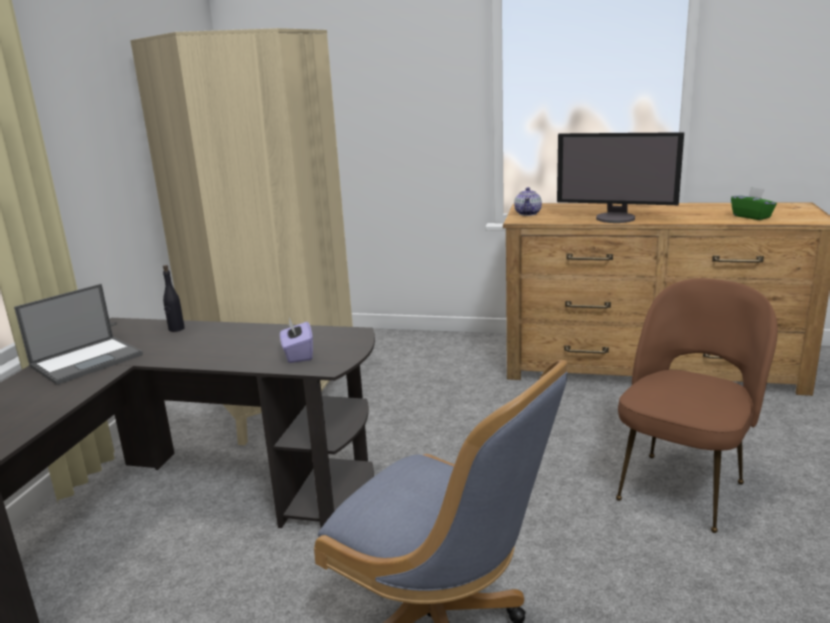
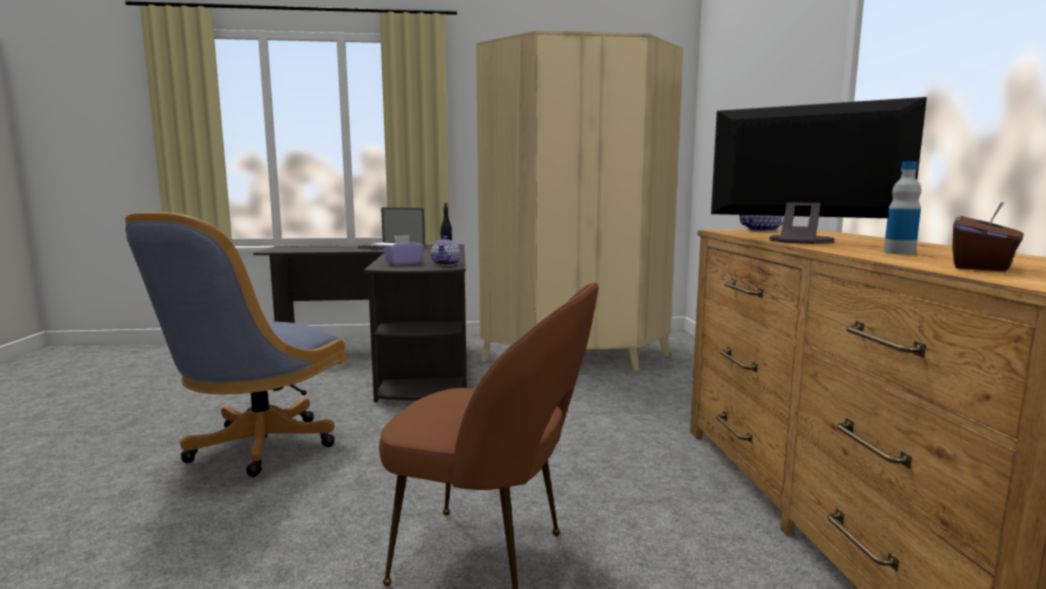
camera: 70 degrees right, 10 degrees down
monitor [557,132,684,223] -> monitor turned 120 degrees clockwise [711,97,927,244]
green tissue box [731,187,777,220] -> brown tissue box [952,202,1024,272]
none -> teapot [431,236,460,266]
none -> bottle [884,161,921,255]

